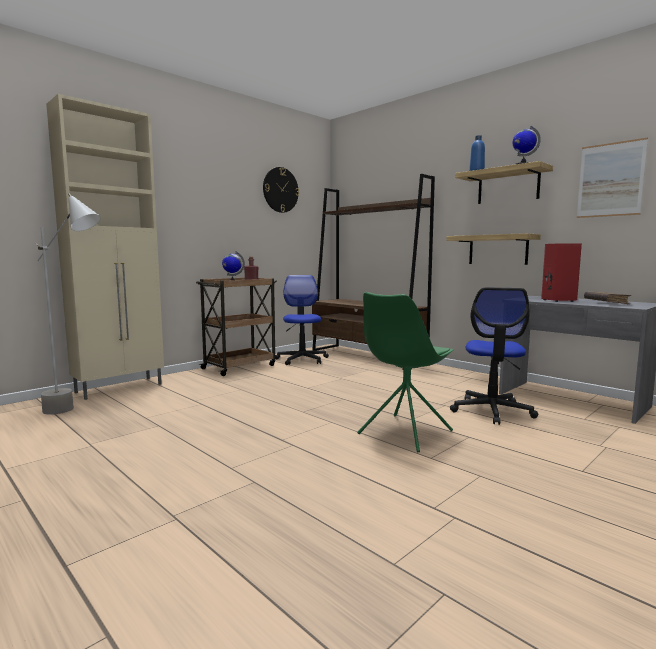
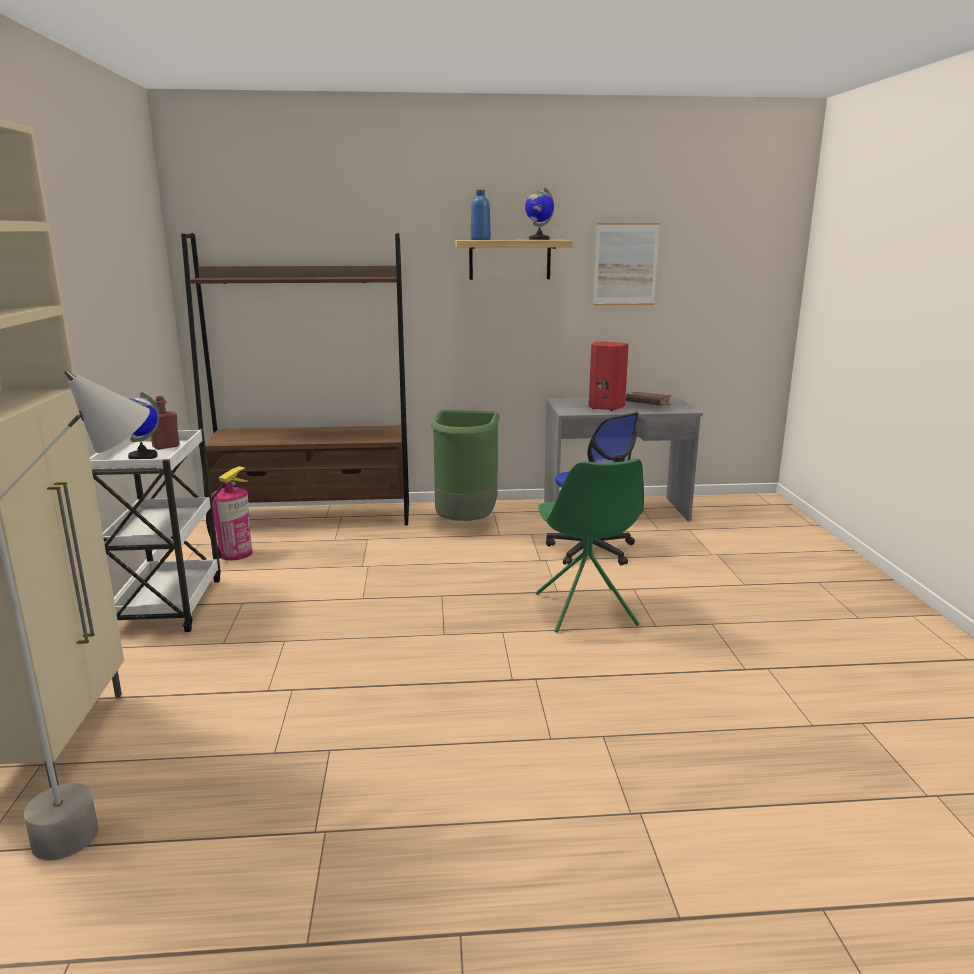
camera: 50 degrees left, 10 degrees up
brown cart [196,278,277,376] -> white cart [90,429,221,632]
wall clock [263,167,299,213] -> none
office chair [275,275,329,365] -> fire extinguisher [206,466,253,560]
shelf [446,233,541,265] -> none
none -> green trash can [431,410,500,521]

